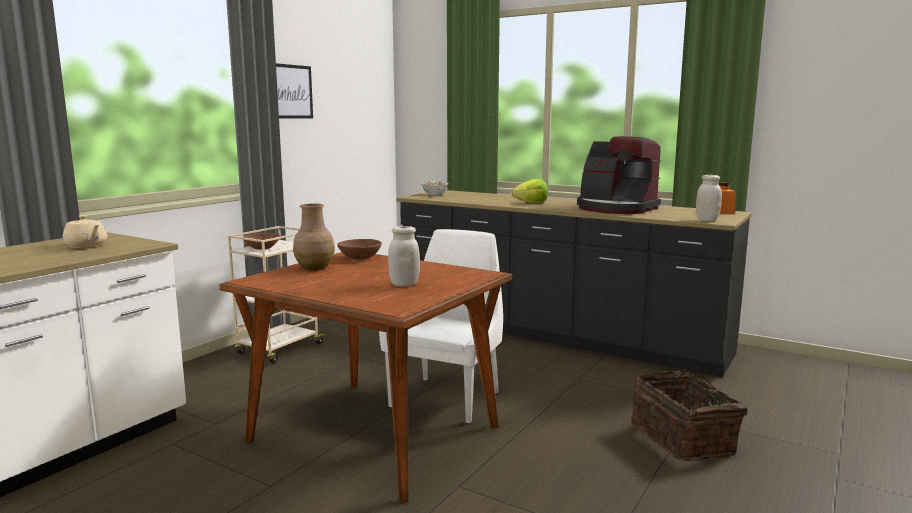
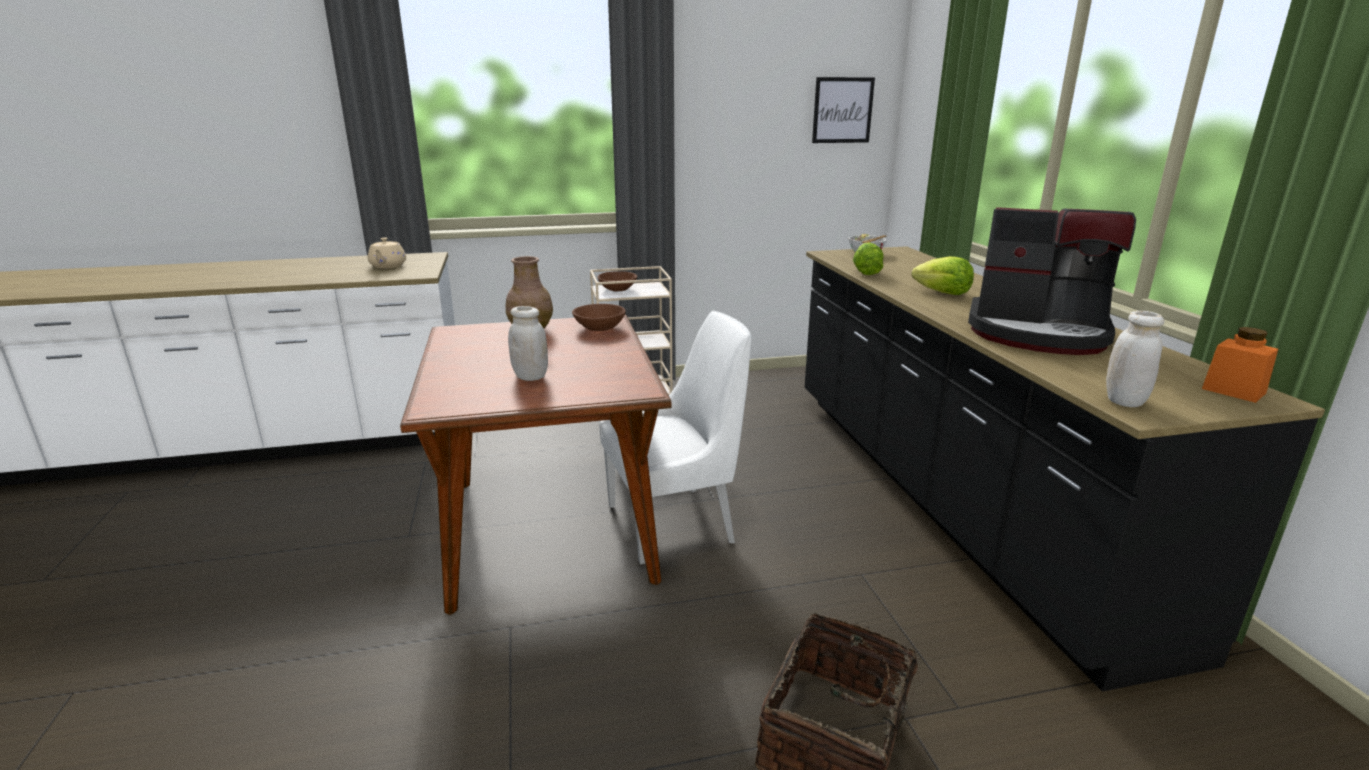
camera: 45 degrees right, 10 degrees up
picture [276,63,313,119] -> picture moved to [812,77,875,143]
coffee machine [577,136,661,214] -> coffee machine turned 60 degrees counterclockwise [968,207,1136,355]
none -> lettuce [853,242,884,275]

